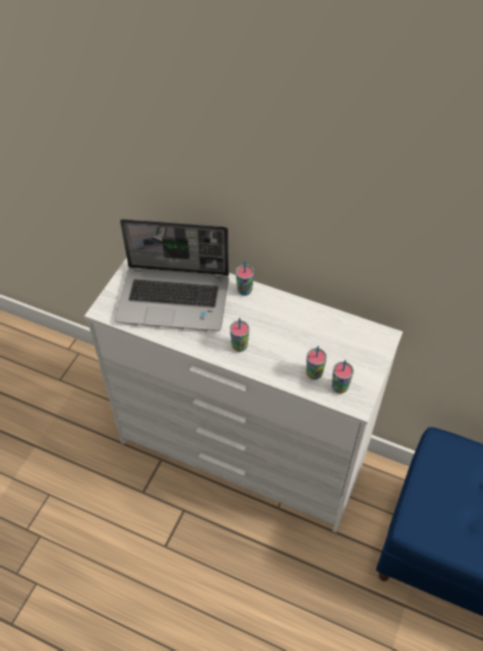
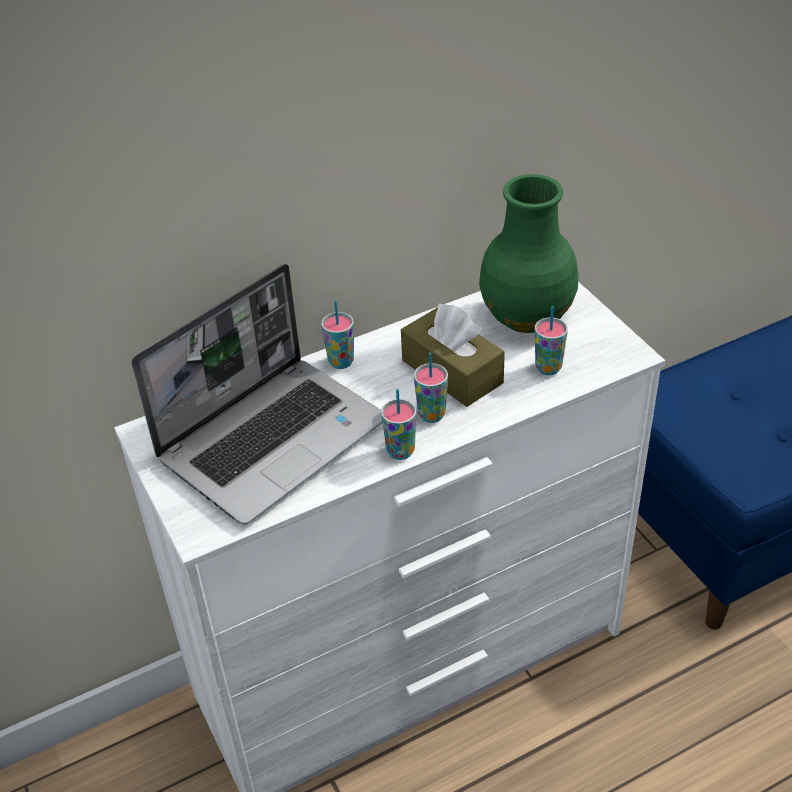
camera: 50 degrees left, 10 degrees down
cup [332,360,354,394] -> cup moved to [381,389,416,460]
none -> brown tissue box [401,304,505,407]
none -> green vase [479,174,578,333]

